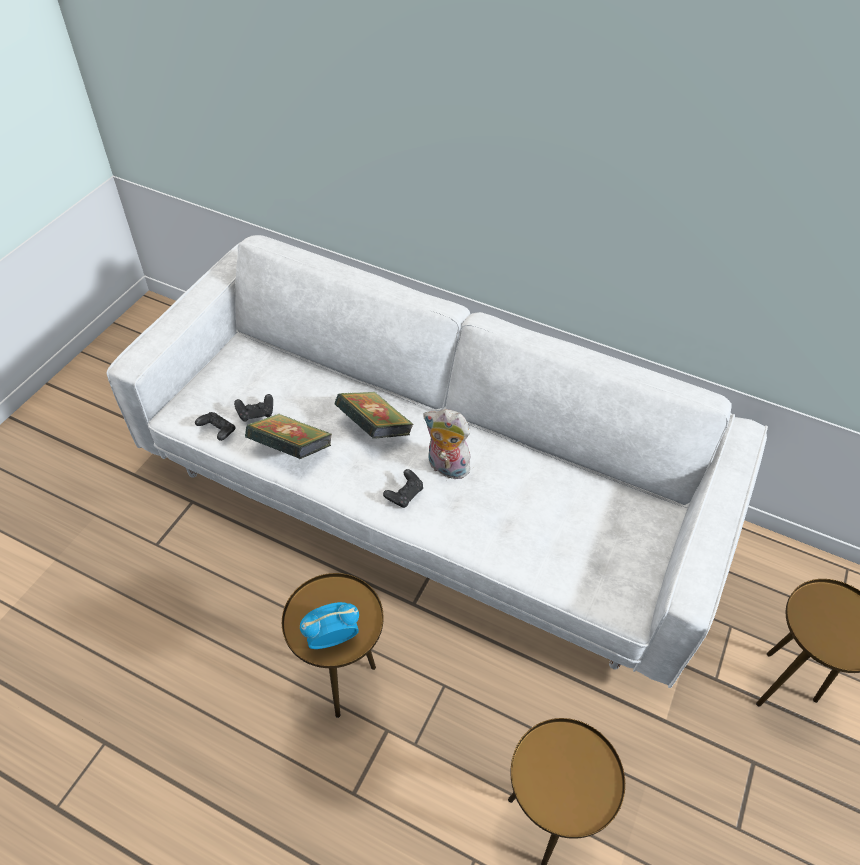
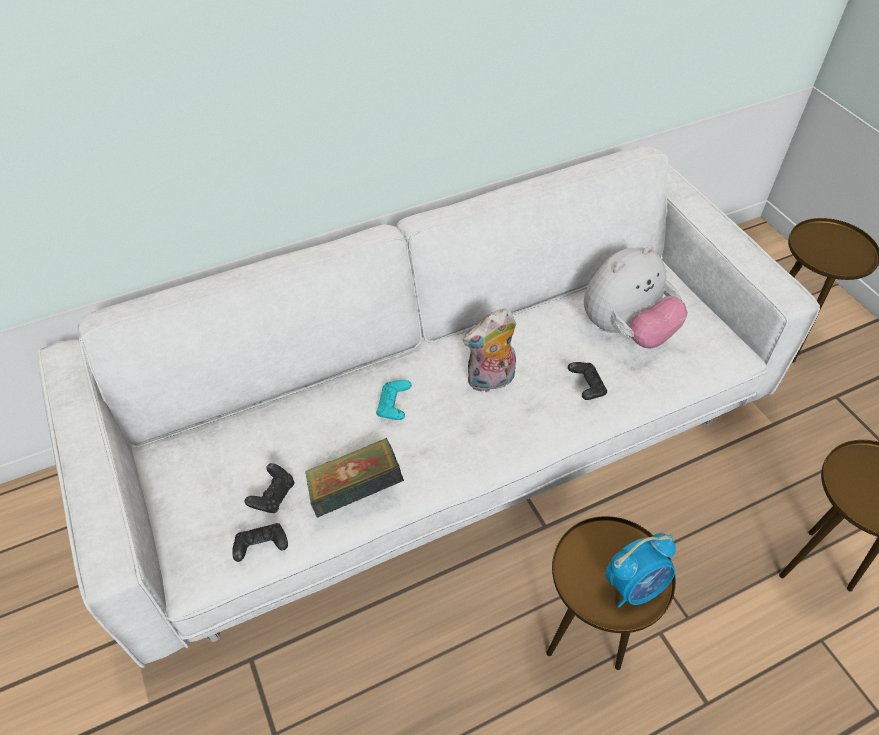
camera: 50 degrees left, 0 degrees up
alarm clock [300,602,359,649] -> alarm clock turned 135 degrees counterclockwise [605,533,676,607]
book [334,392,414,439] -> turquoise game controller [376,380,412,420]
black game controller [383,469,423,508] -> black game controller moved to [568,362,607,400]
none -> plush toy [584,245,688,348]

